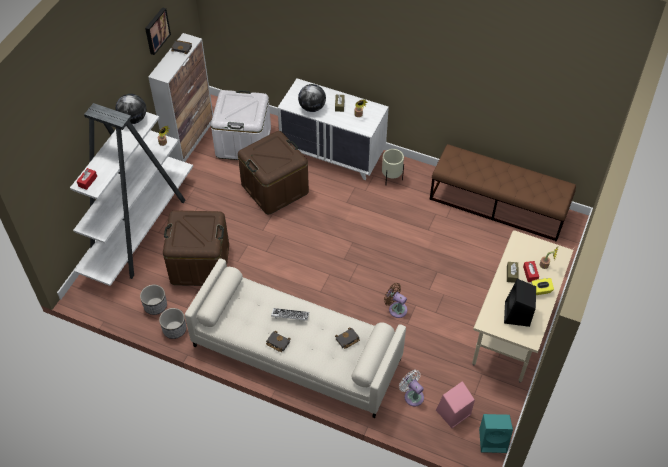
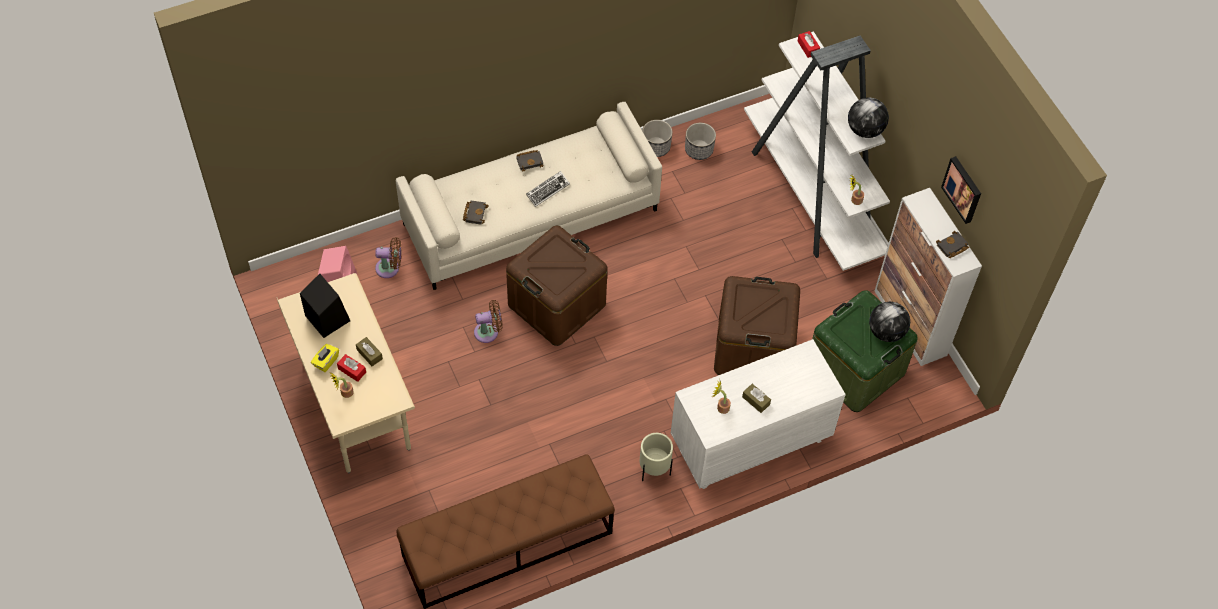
camera: 130 degrees right, 5 degrees up
brown storage box [163,210,229,286] -> brown storage box moved to [506,226,608,346]
white storage box [211,90,271,160] -> green storage box [812,290,918,412]
globe [298,84,326,112] -> globe moved to [869,302,910,342]
white fan [399,370,424,407] -> brown fan [375,237,401,278]
turquoise speaker [479,414,513,453] -> none

